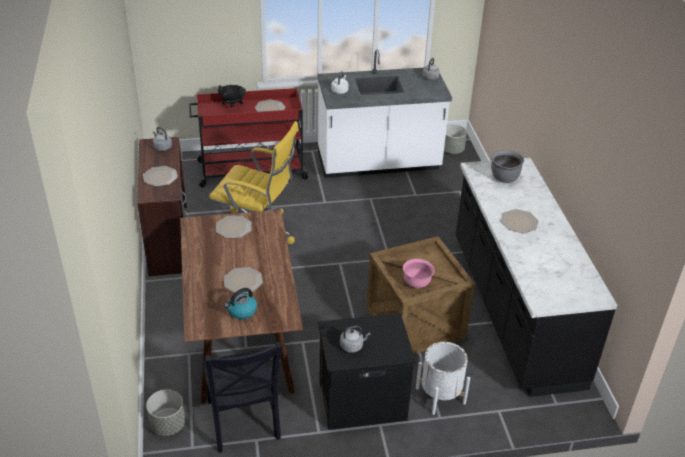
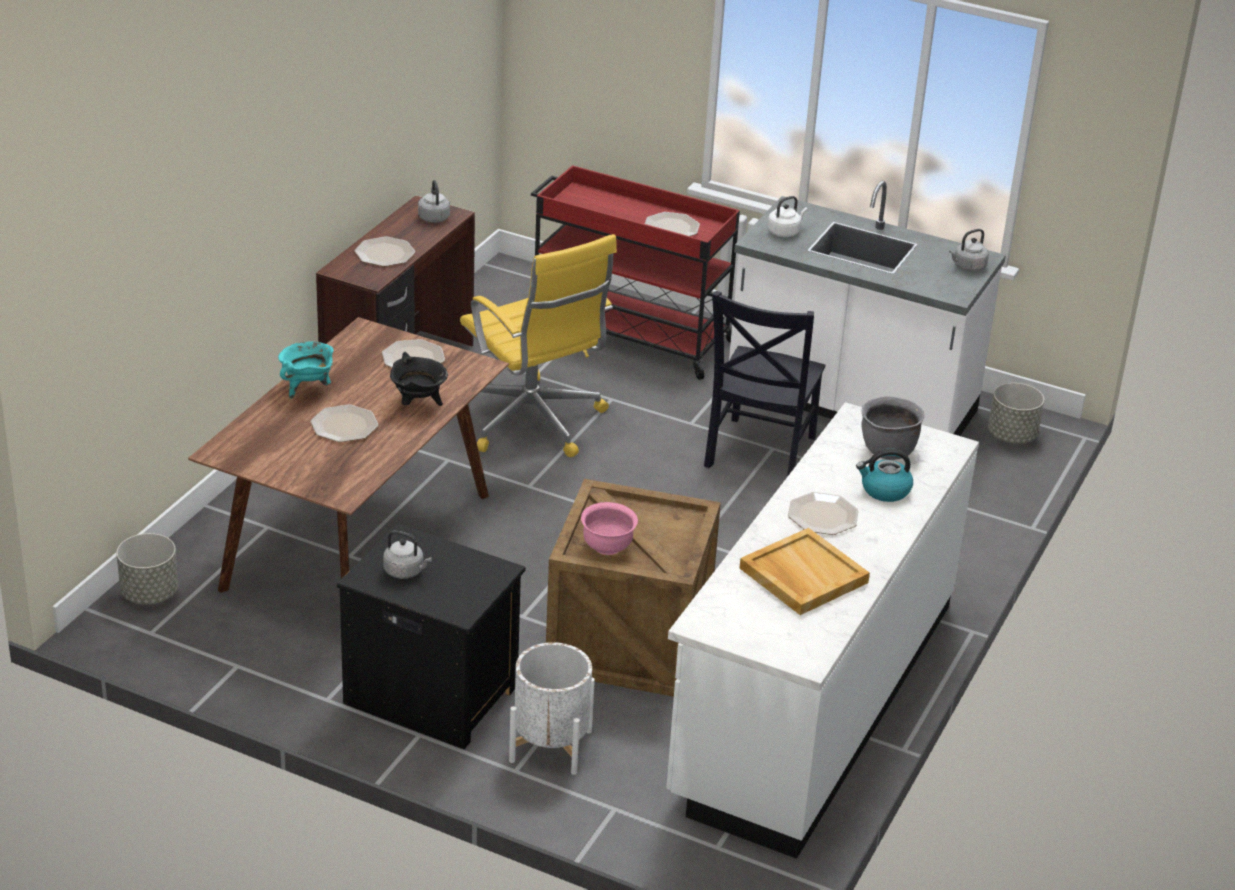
camera: 35 degrees right, 5 degrees down
black chair [202,342,282,452] -> black chair moved to [704,291,825,477]
black cooking pot [218,85,246,108] -> black cooking pot moved to [390,352,448,406]
kettle [224,288,257,319] -> kettle moved to [856,448,913,502]
black counter [456,158,617,397] -> white counter [666,402,979,859]
none -> turquoise cooking pot [278,342,334,399]
none -> beige tray [740,528,870,615]

